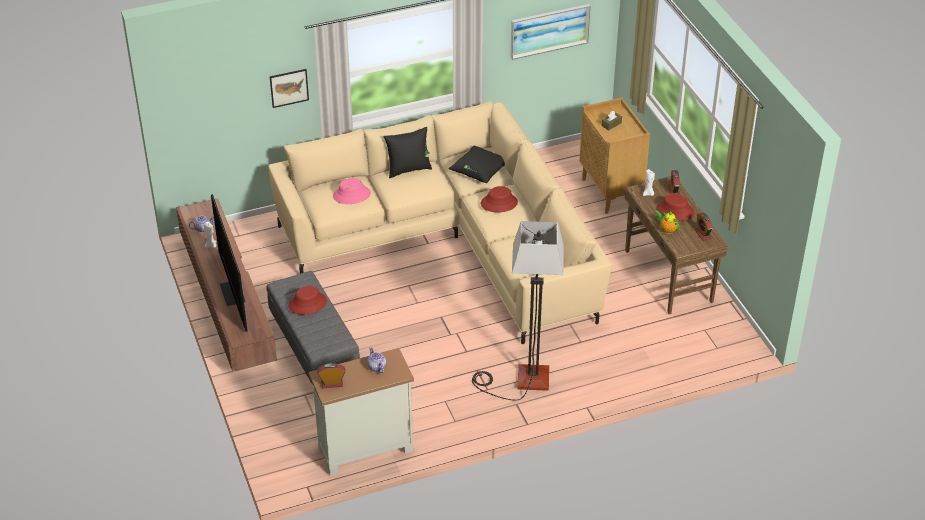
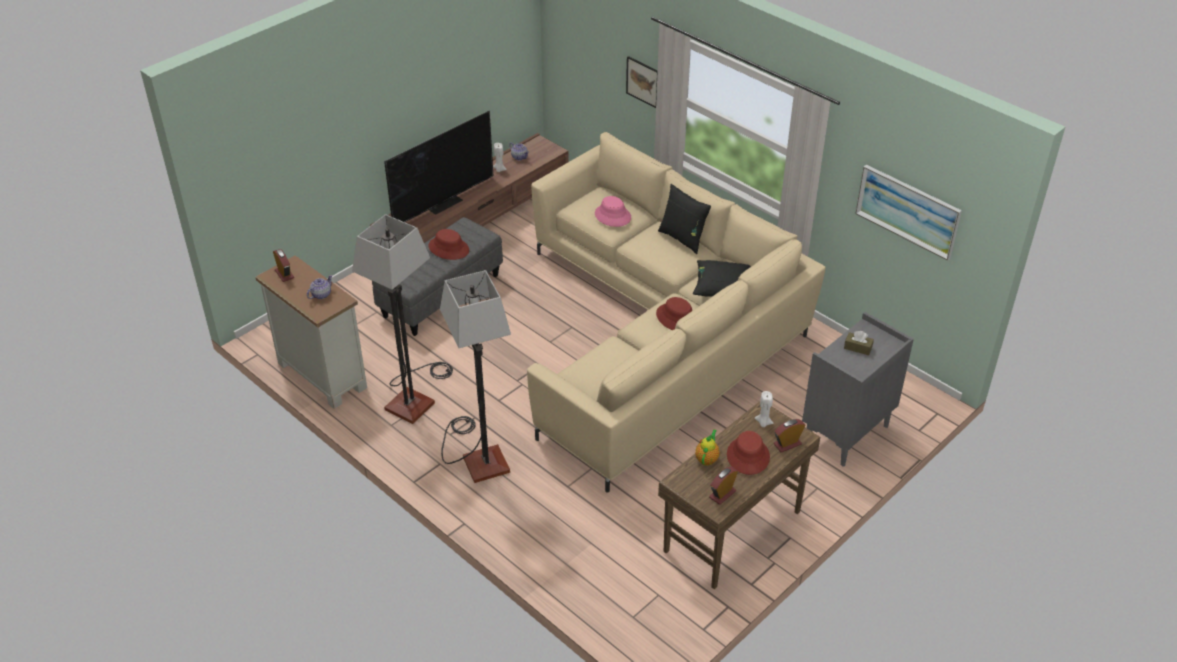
camera: 65 degrees right, 0 degrees up
brown cabinet [579,97,650,214] -> grey cabinet [802,312,914,467]
none -> floor lamp [352,214,453,424]

